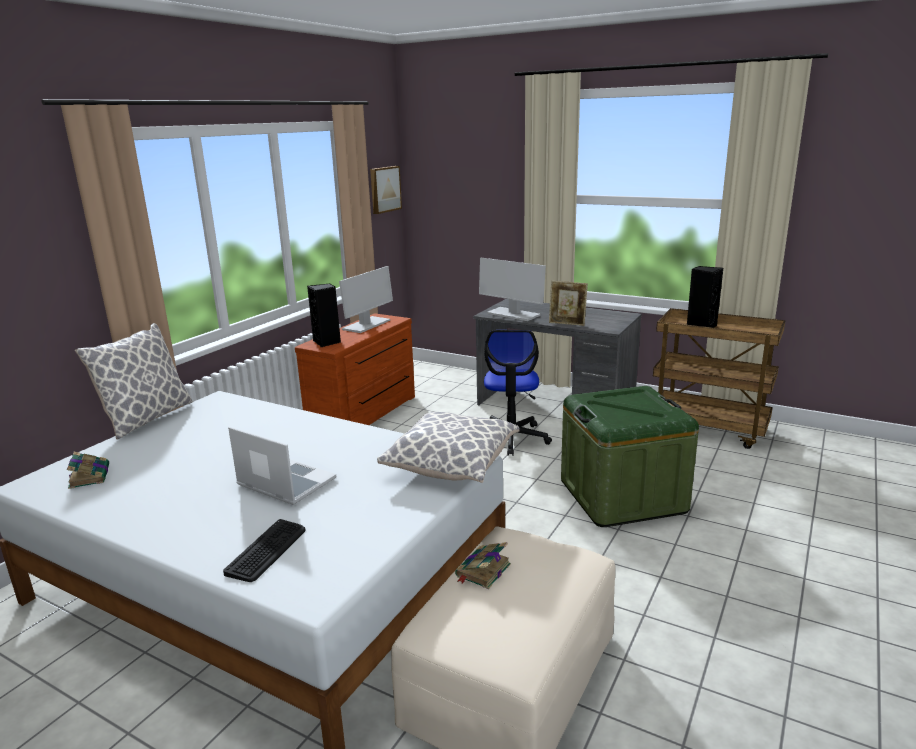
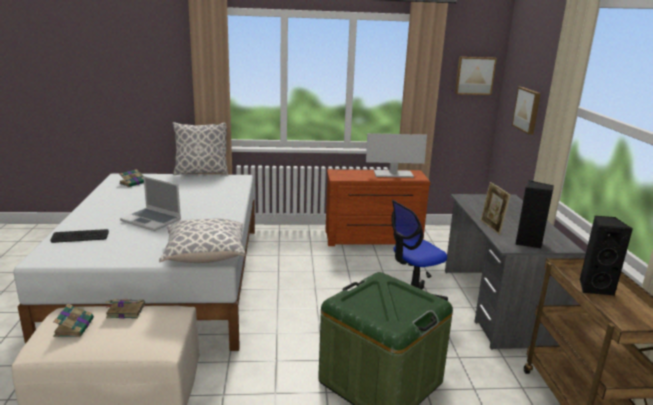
camera: 55 degrees right, 0 degrees up
laptop [228,427,336,505] -> laptop turned 120 degrees clockwise [120,176,181,231]
black speaker [307,283,341,347] -> black speaker moved to [515,180,554,248]
monitor [479,258,546,321] -> none
none -> book [53,304,94,337]
none -> picture [512,87,541,135]

